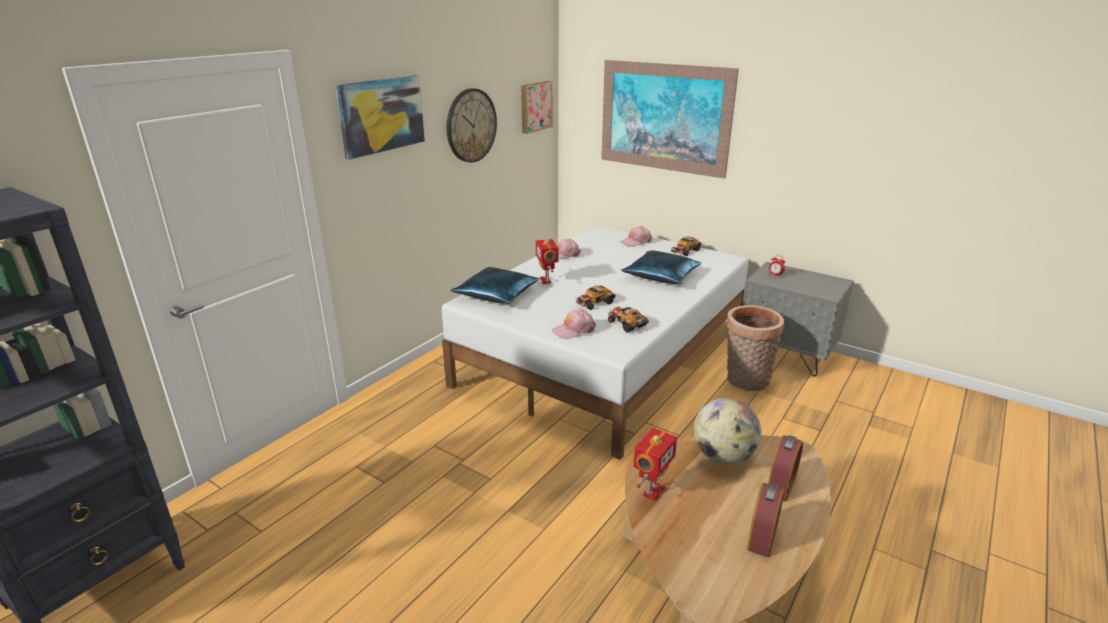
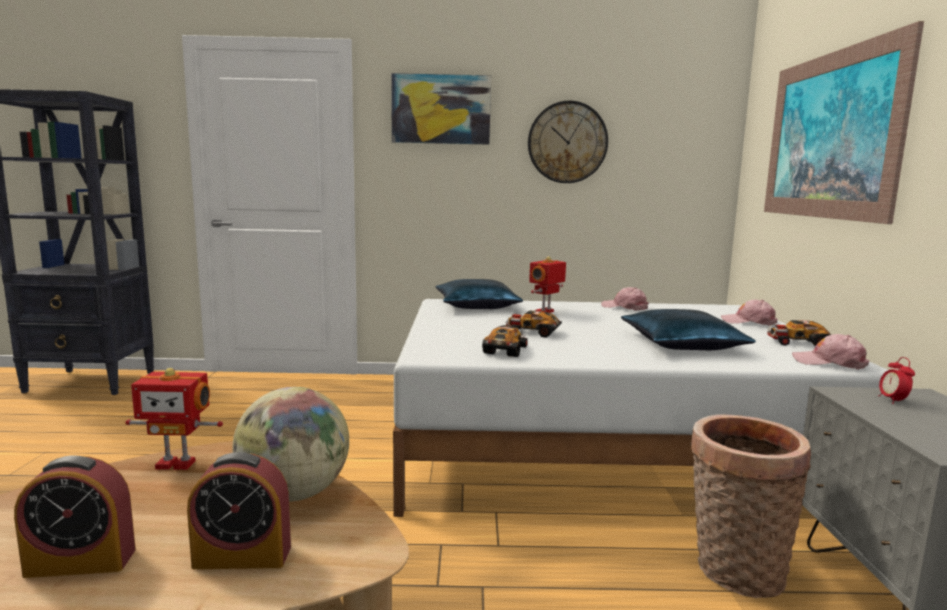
camera: 55 degrees right, 15 degrees down
picture [521,81,552,134] -> none
pink cap [552,309,596,339] -> pink cap moved to [792,334,869,370]

